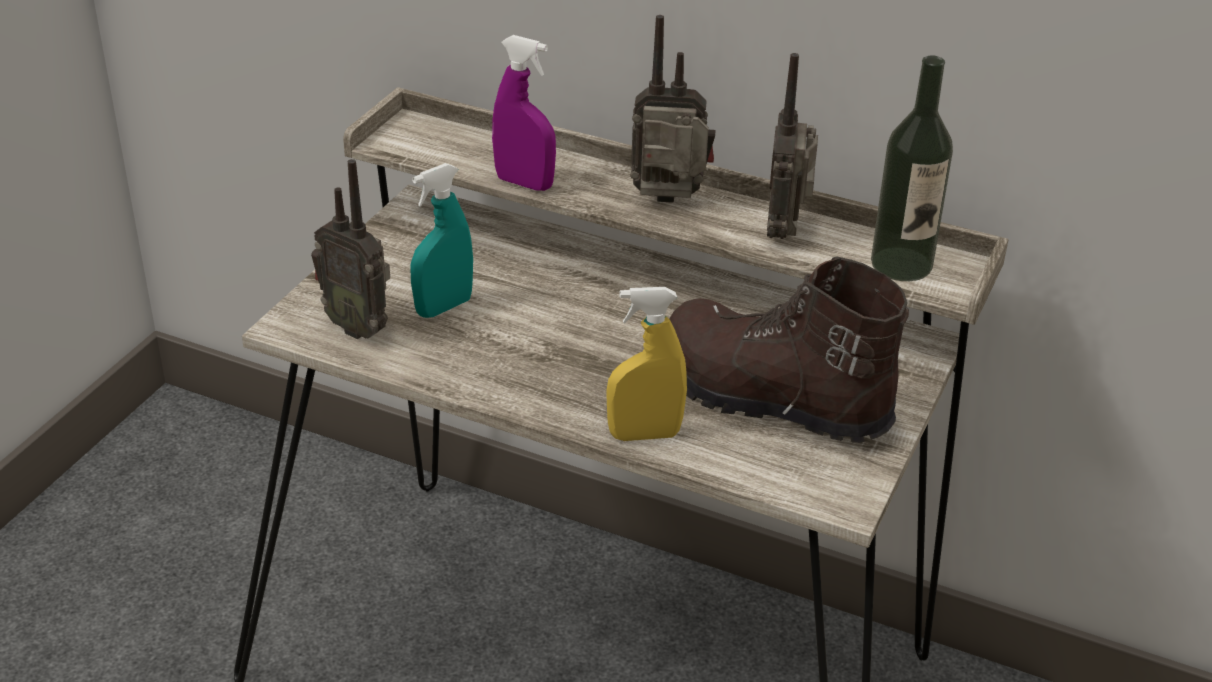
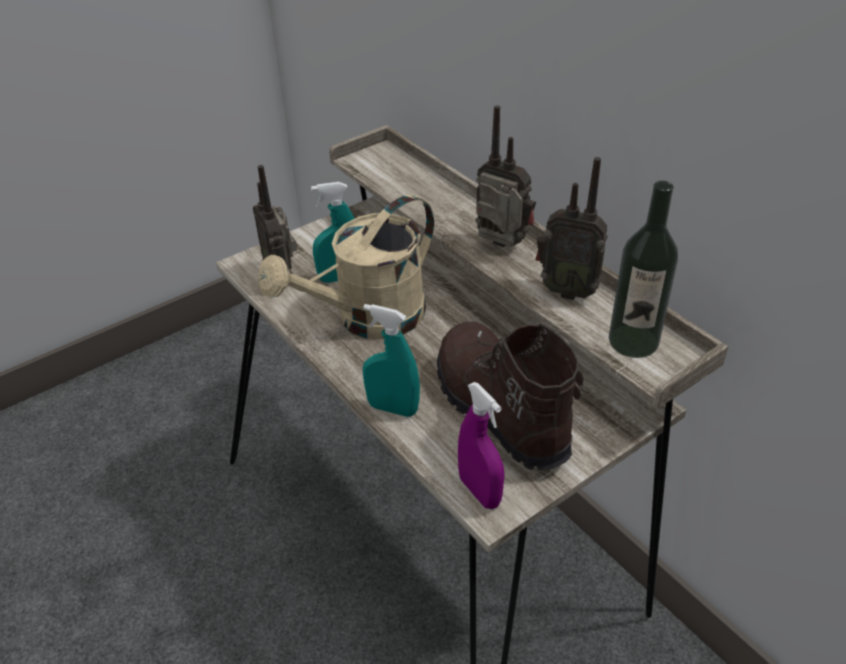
camera: 30 degrees right, 5 degrees up
purple spray bottle [492,35,556,191] -> purple spray bottle moved to [458,382,505,509]
yellow spray bottle [606,287,687,441] -> turquoise spray bottle [363,304,420,417]
radio [767,53,818,239] -> radio turned 105 degrees counterclockwise [536,157,608,300]
none -> beige watering can [258,194,434,339]

